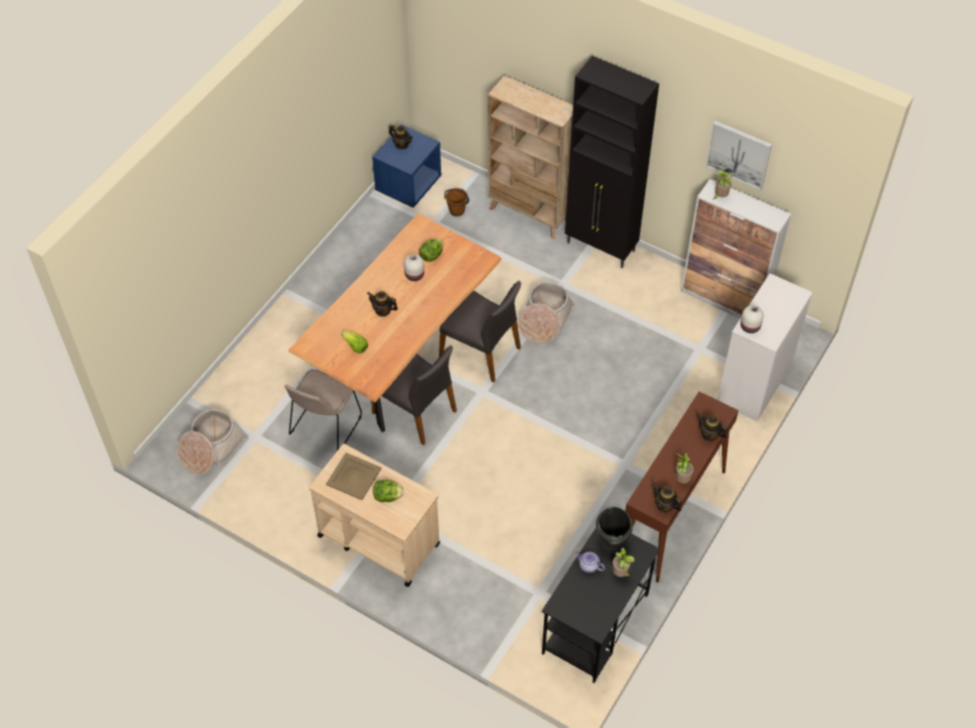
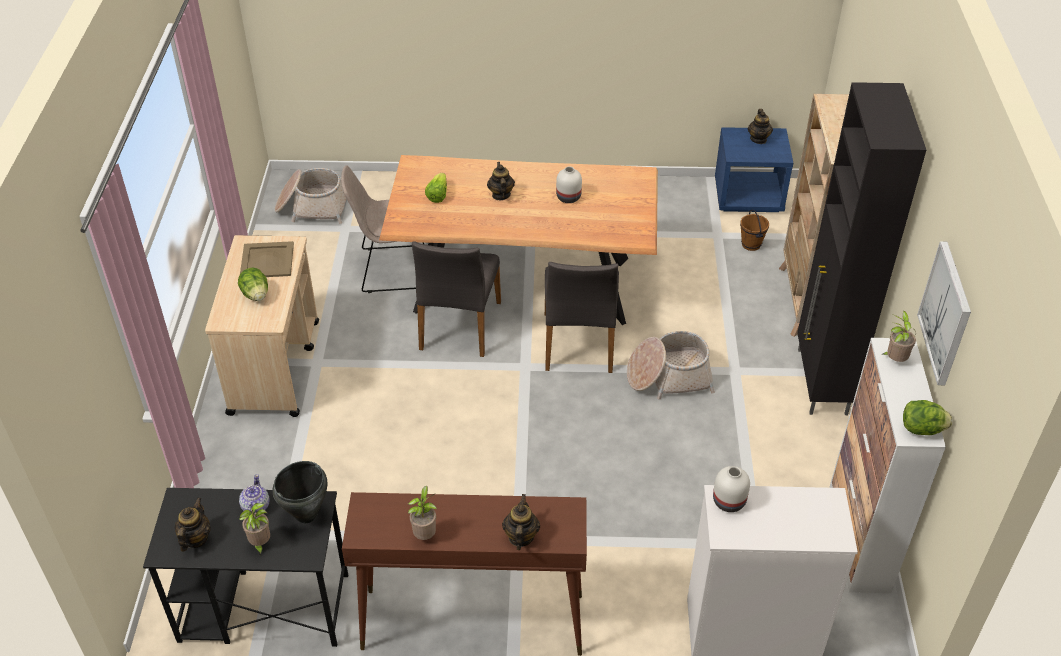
camera: 60 degrees right, 10 degrees down
lettuce [419,239,443,262] -> lettuce moved to [903,400,953,435]
teapot [653,483,682,513] -> teapot moved to [175,498,211,552]

